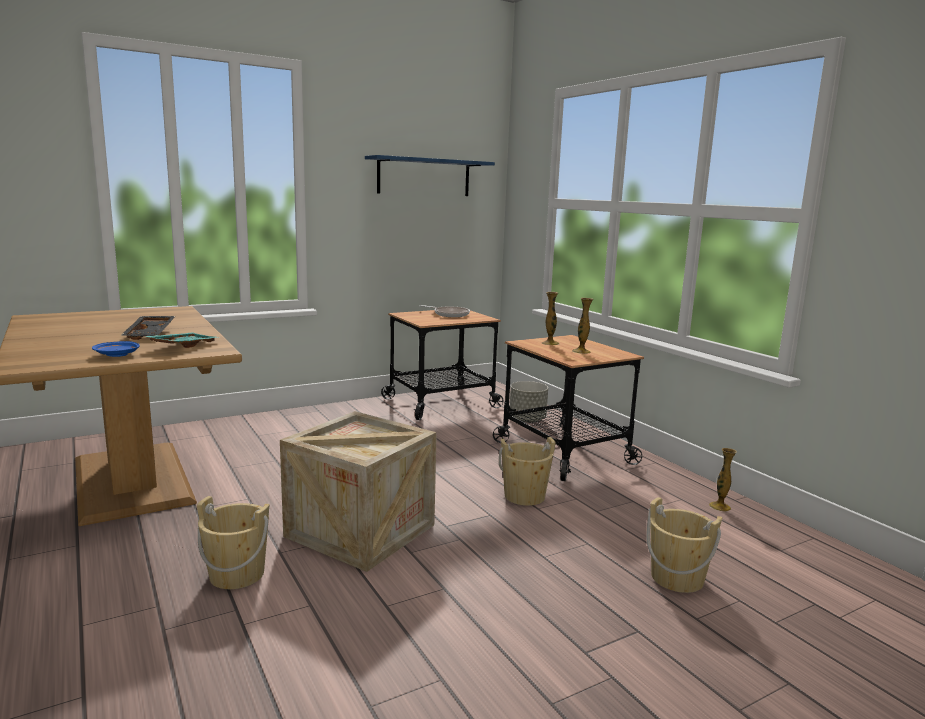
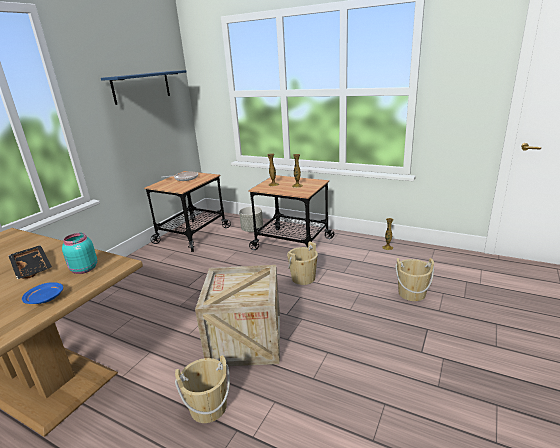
camera: 30 degrees left, 10 degrees up
turquoise tray [145,332,220,348] -> turquoise jar [62,233,97,274]

